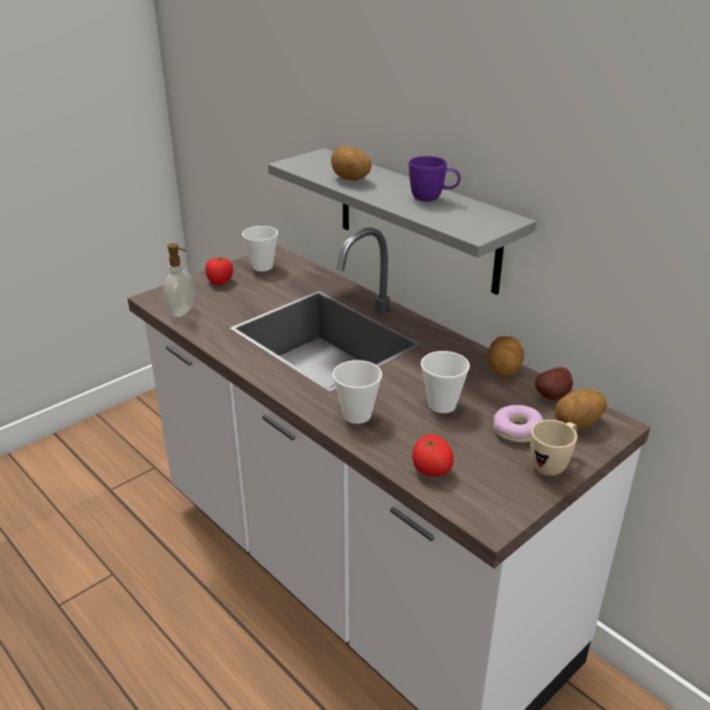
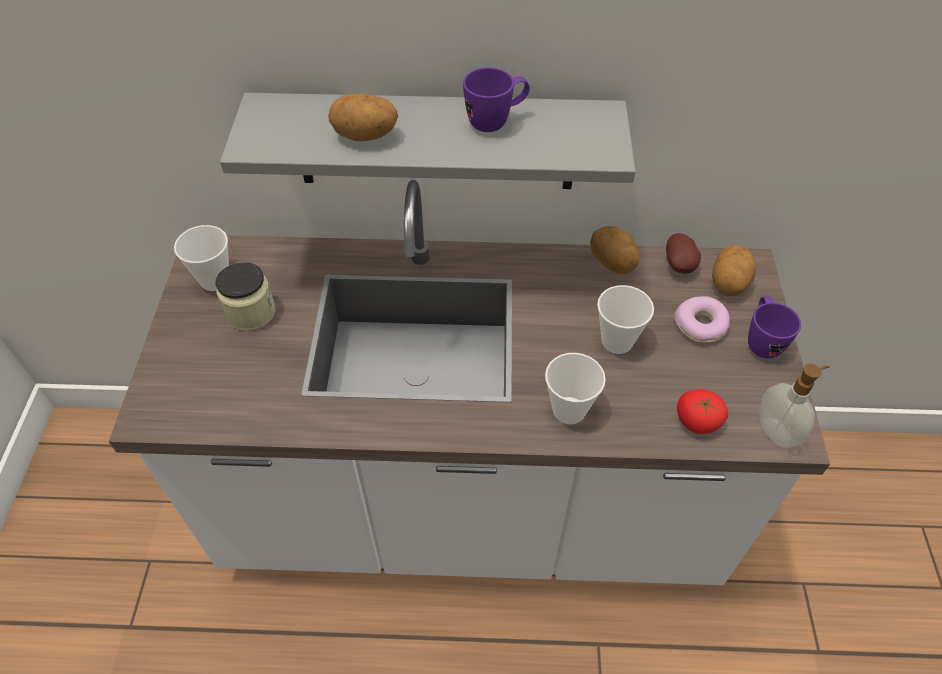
camera: 45 degrees left, 20 degrees up
soap dispenser [163,243,194,317] -> soap dispenser moved to [760,363,829,448]
tomato [205,256,233,285] -> none
beige mug [530,420,577,476] -> purple mug [748,296,801,358]
none -> jar [215,262,276,331]

